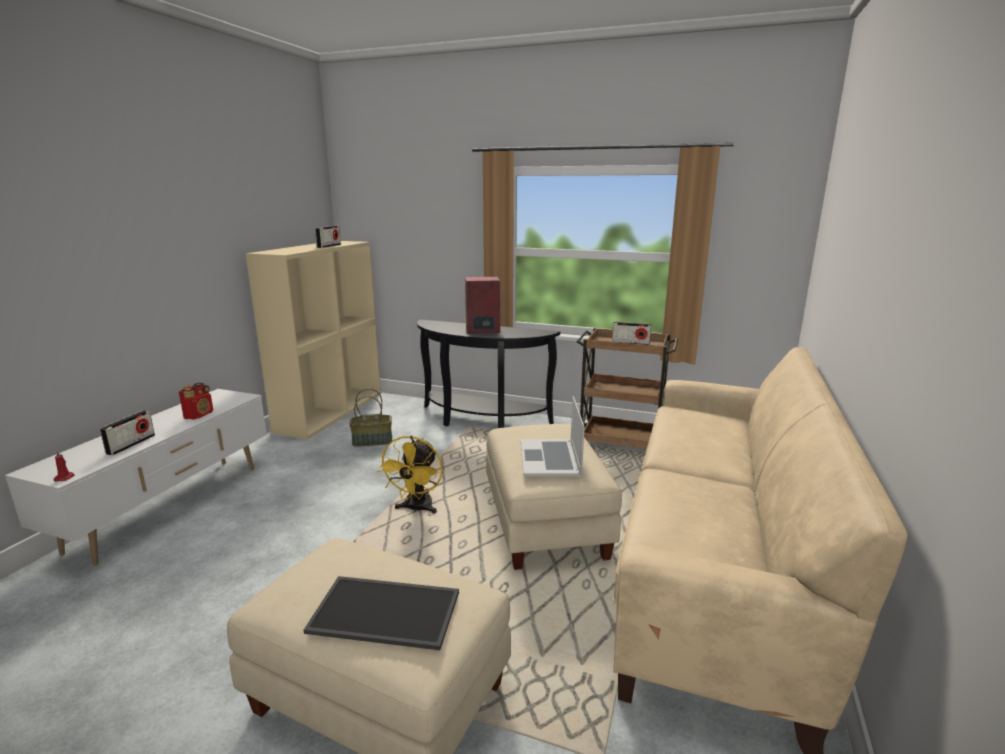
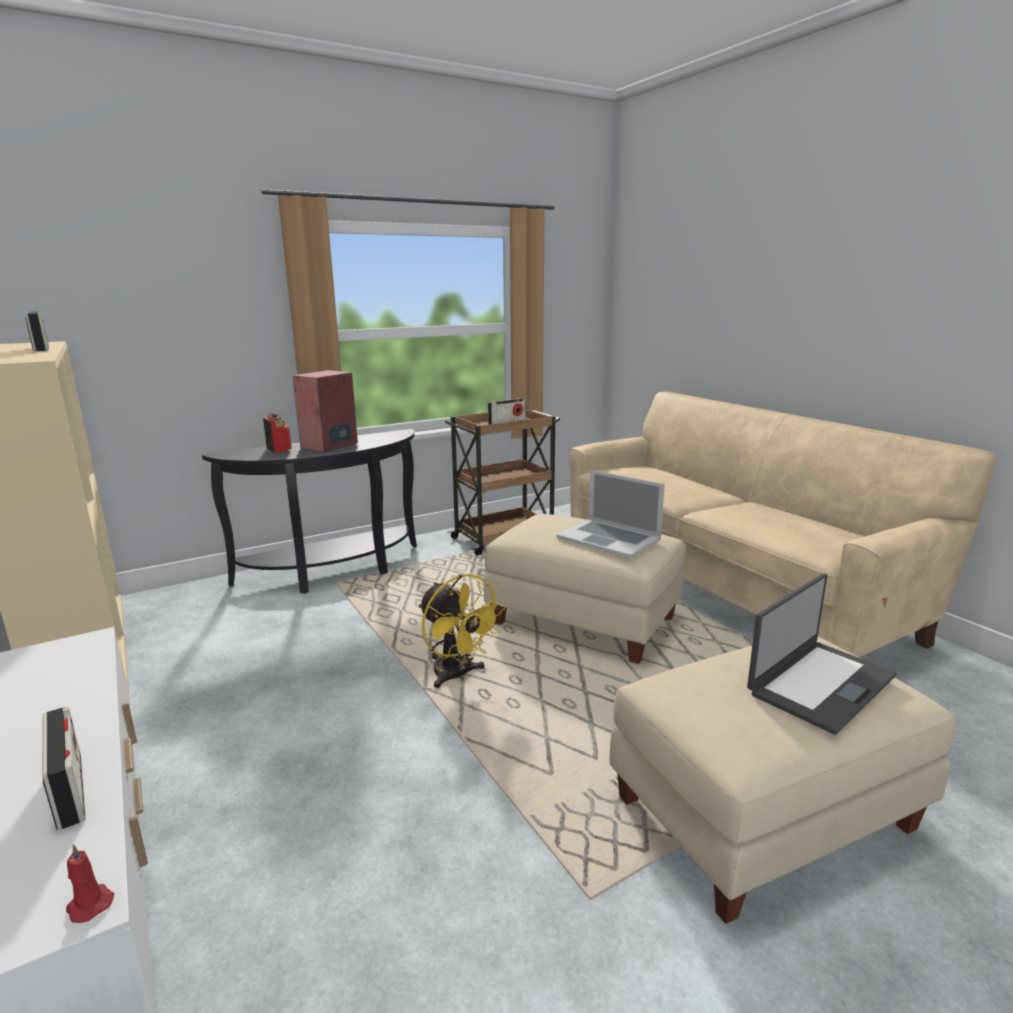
camera: 50 degrees left, 0 degrees up
radio [179,383,213,420] -> radio moved to [263,414,291,453]
tray [304,576,459,650] -> laptop [747,573,896,735]
basket [349,389,392,447] -> none

